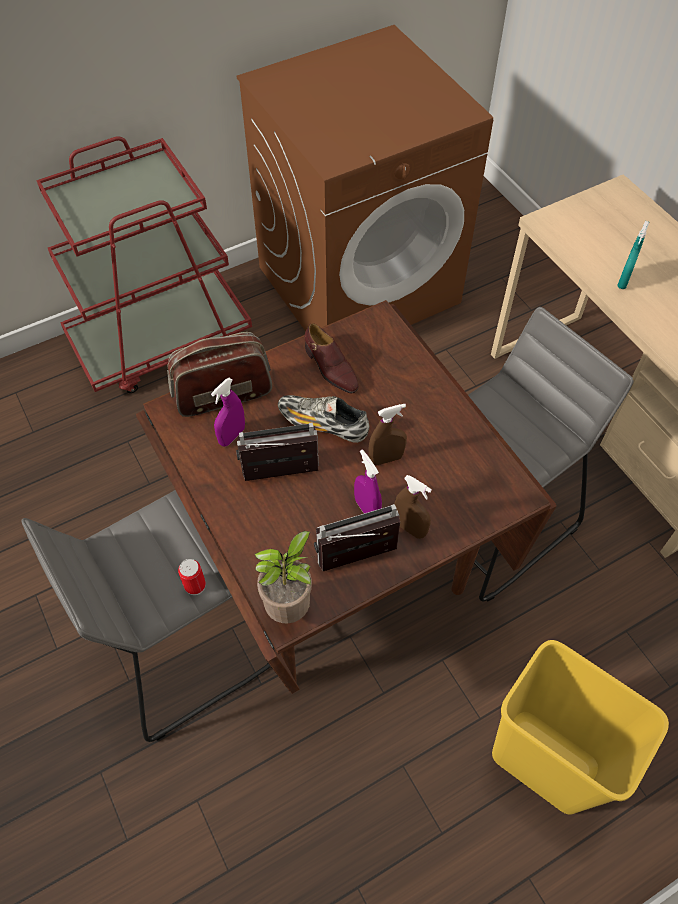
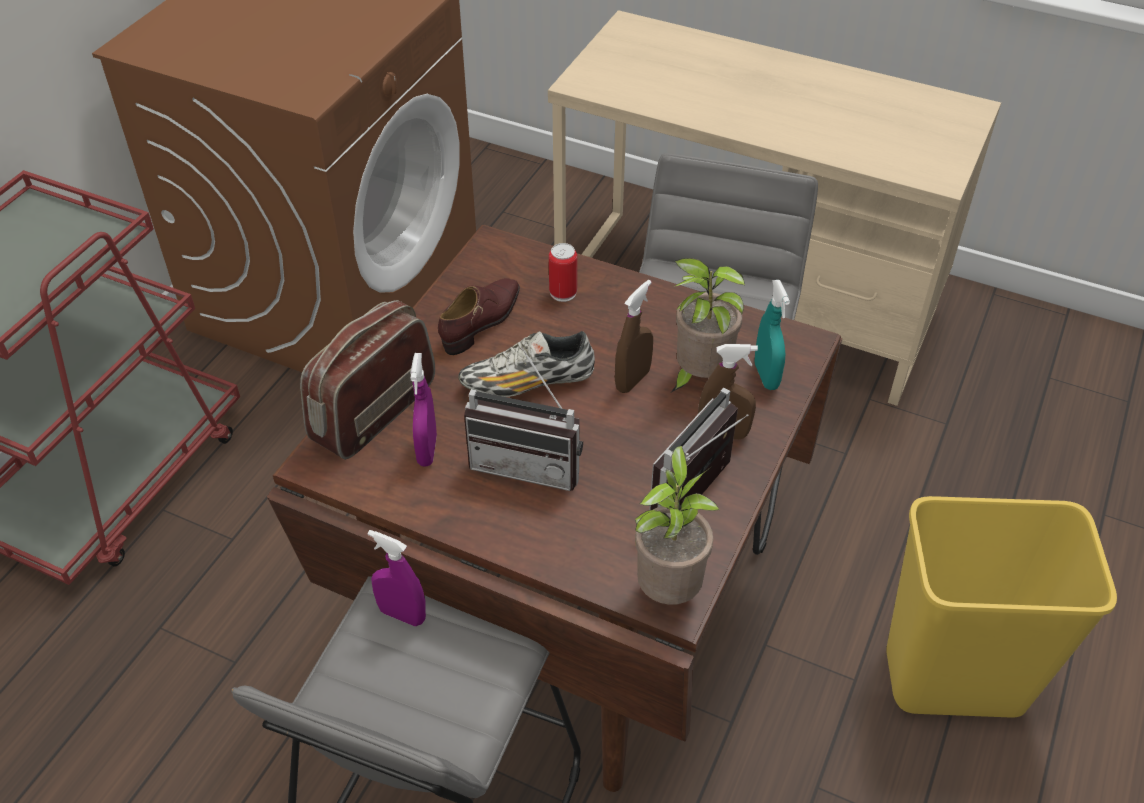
camera: 35 degrees left, 10 degrees down
can [178,559,206,595] -> can moved to [549,243,577,302]
radio [236,423,319,481] -> radio turned 120 degrees counterclockwise [464,348,583,491]
brown shoe [305,323,359,393] -> brown shoe turned 75 degrees counterclockwise [438,278,520,355]
purple spray bottle [354,450,382,513] -> purple spray bottle moved to [368,530,426,626]
turquoise spray bottle [617,221,649,289] -> turquoise spray bottle moved to [754,280,790,390]
none -> potted plant [671,258,745,392]

